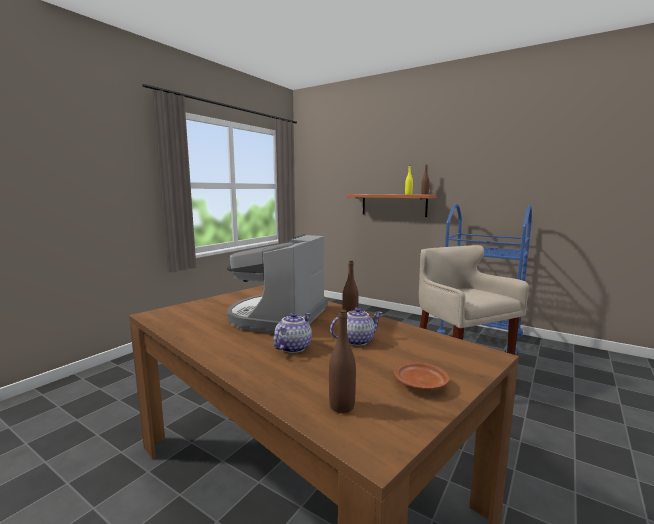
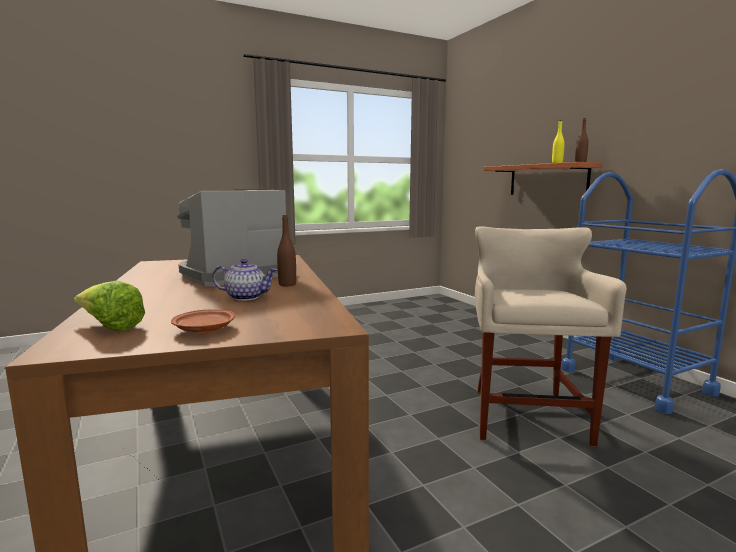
camera: 30 degrees right, 0 degrees up
teapot [273,313,312,353] -> none
brown bottle [329,310,356,413] -> lettuce [74,280,145,331]

